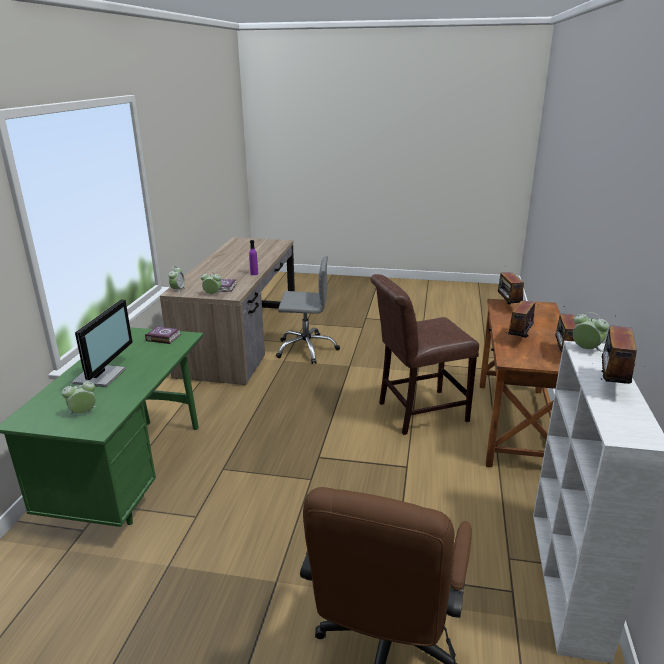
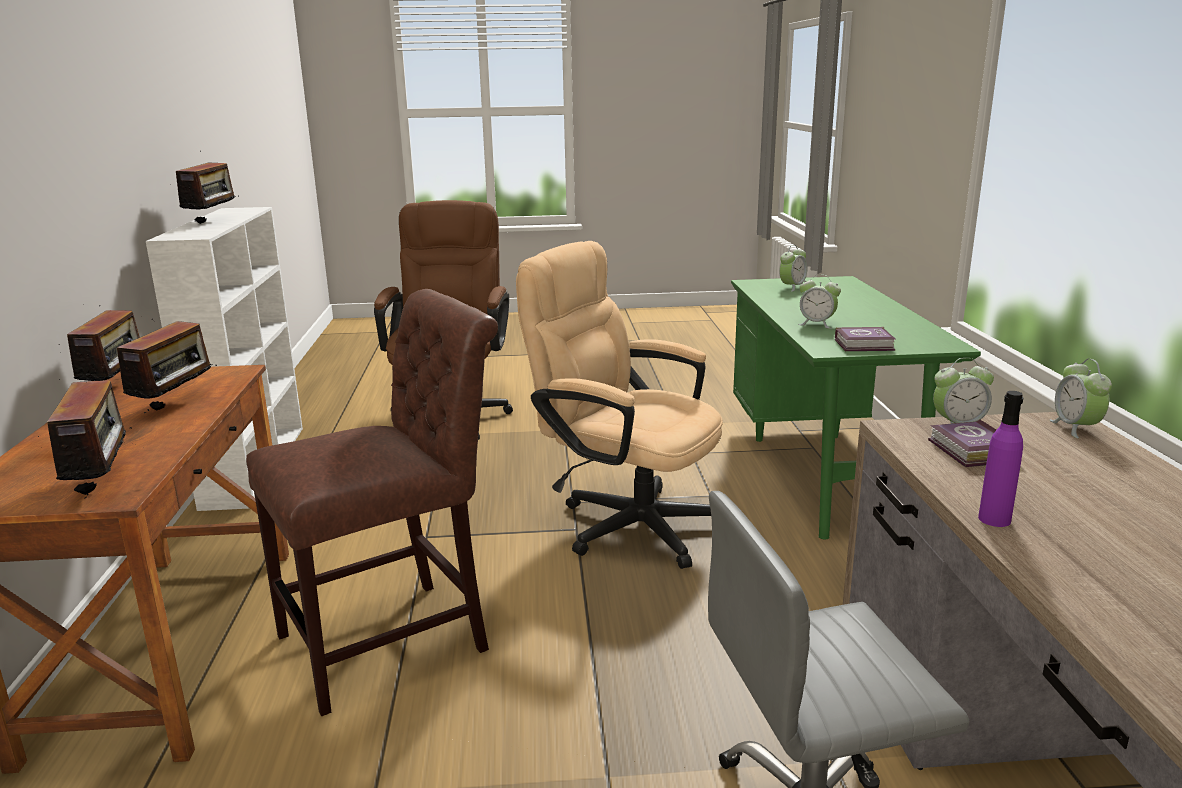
camera: 165 degrees right, 5 degrees down
monitor [71,300,133,387] -> none
alarm clock [573,312,609,352] -> alarm clock moved to [798,274,841,329]
none -> beige office chair [516,241,723,569]

